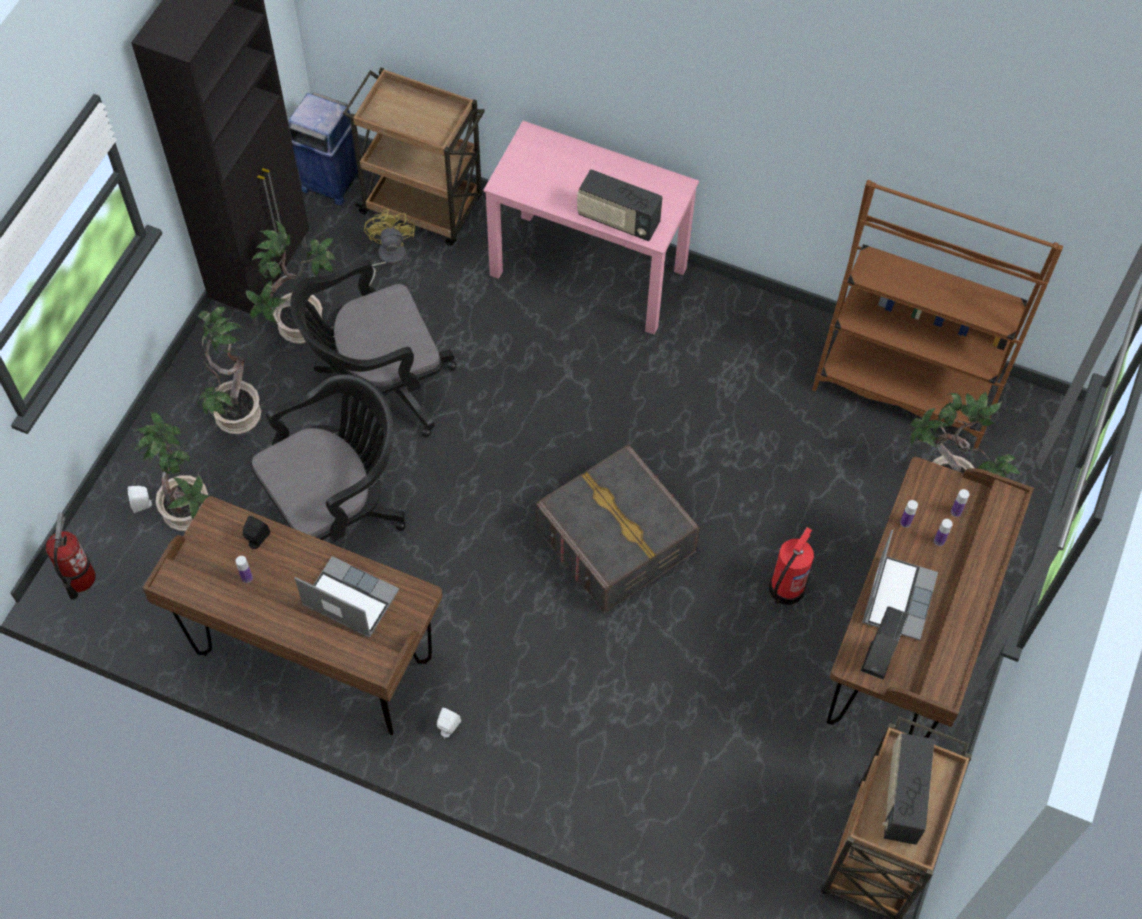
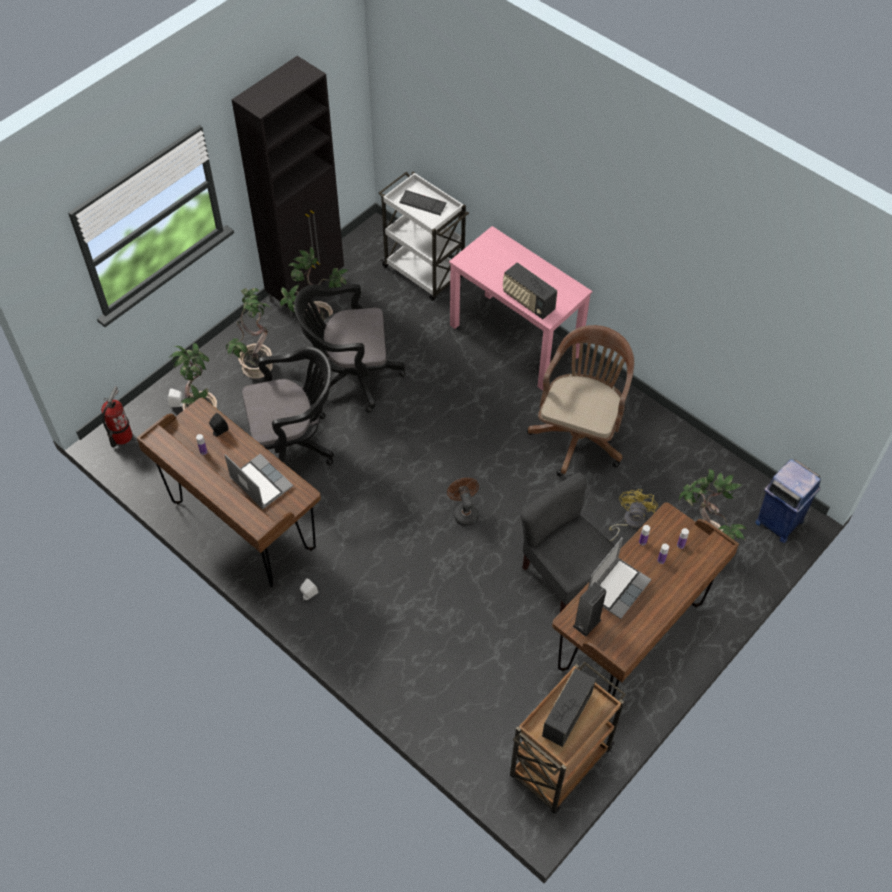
camera: 20 degrees right, 5 degrees down
blue trash can [288,92,359,205] -> blue trash can moved to [755,459,821,543]
brown cart [343,67,485,245] -> white cart [379,171,469,301]
yellow fan [364,210,415,286] -> yellow fan moved to [609,489,658,541]
grey storage box [536,444,700,613] -> brown fan [447,478,479,526]
fire extinguisher [769,527,814,605] -> grey chair [520,472,615,612]
brown bookcase [812,180,1063,449] -> none
none -> keyboard [399,190,446,215]
none -> brown office chair [527,325,634,476]

